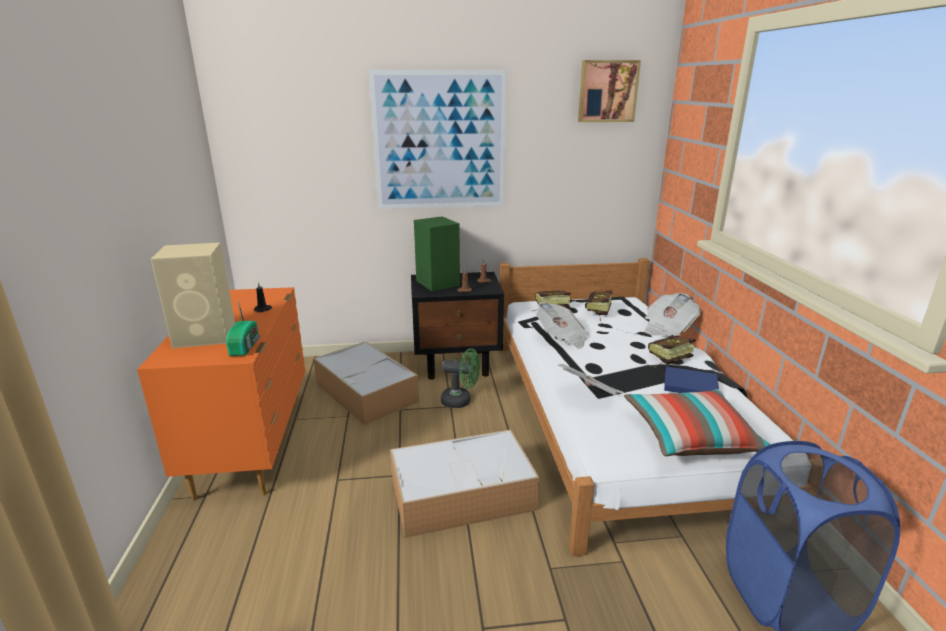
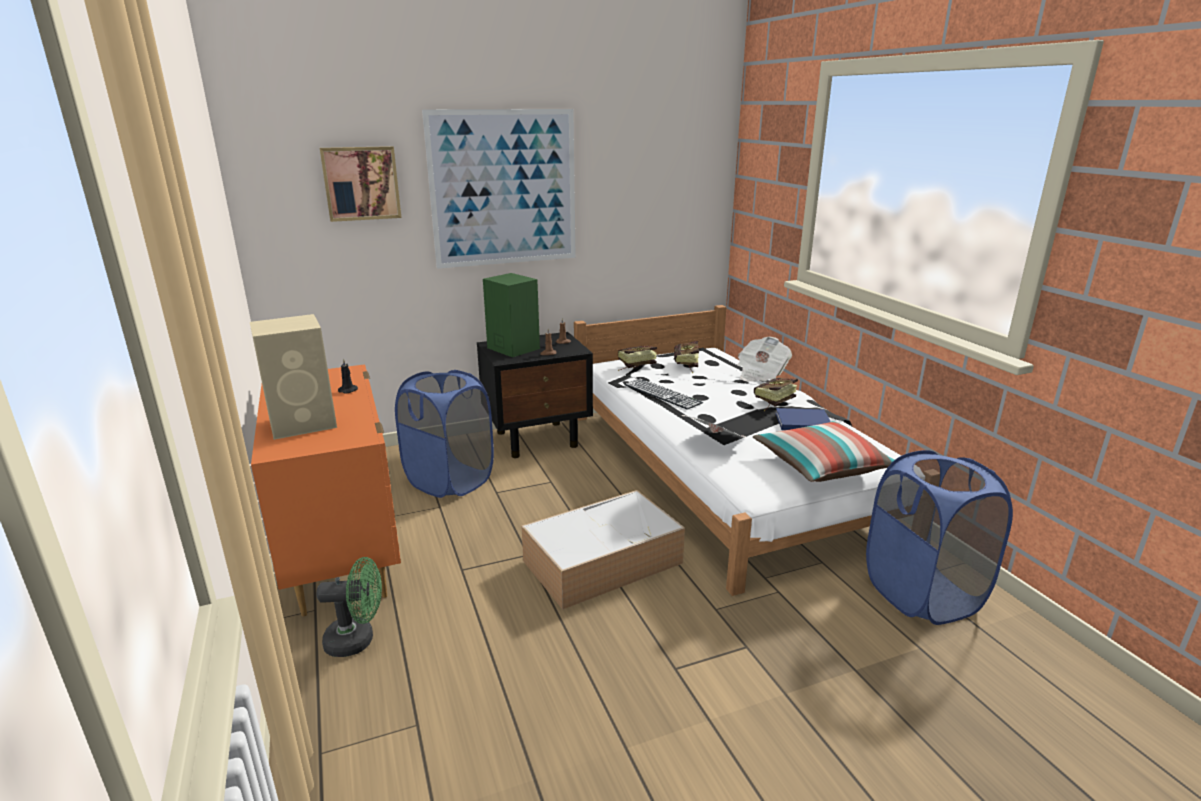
camera: 15 degrees left, 0 degrees up
radio [226,298,260,356] -> none
storage box [313,341,419,425] -> blue laundry basket [395,370,494,498]
green fan [441,348,480,408] -> green fan moved to [316,557,382,657]
newspaper [536,302,589,349] -> keyboard [624,379,703,410]
picture [578,60,641,122] -> picture moved to [320,146,401,222]

